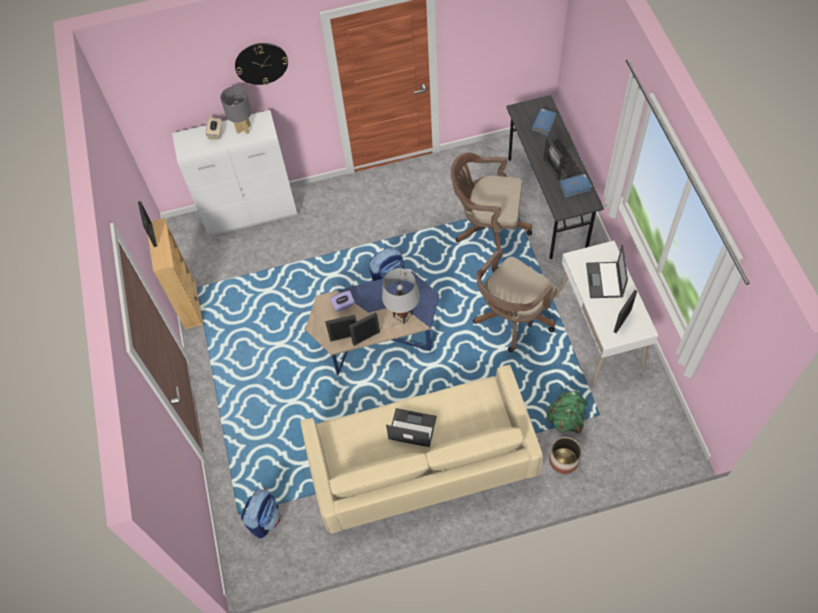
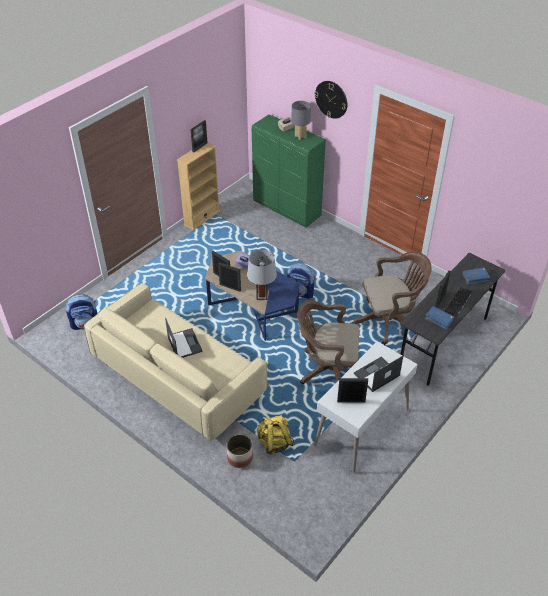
camera: 50 degrees right, 15 degrees down
white cabinet [172,110,298,236] -> green cabinet [252,114,326,227]
brown office chair [450,152,532,259] -> brown office chair turned 105 degrees clockwise [352,251,432,345]
green backpack [547,391,588,433] -> yellow backpack [257,415,294,454]

